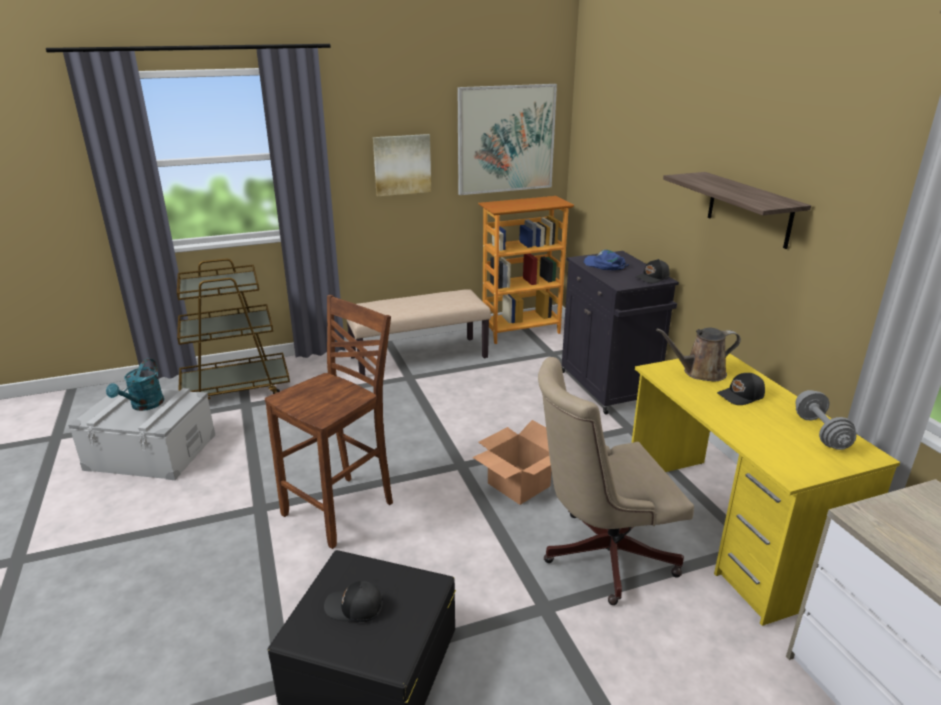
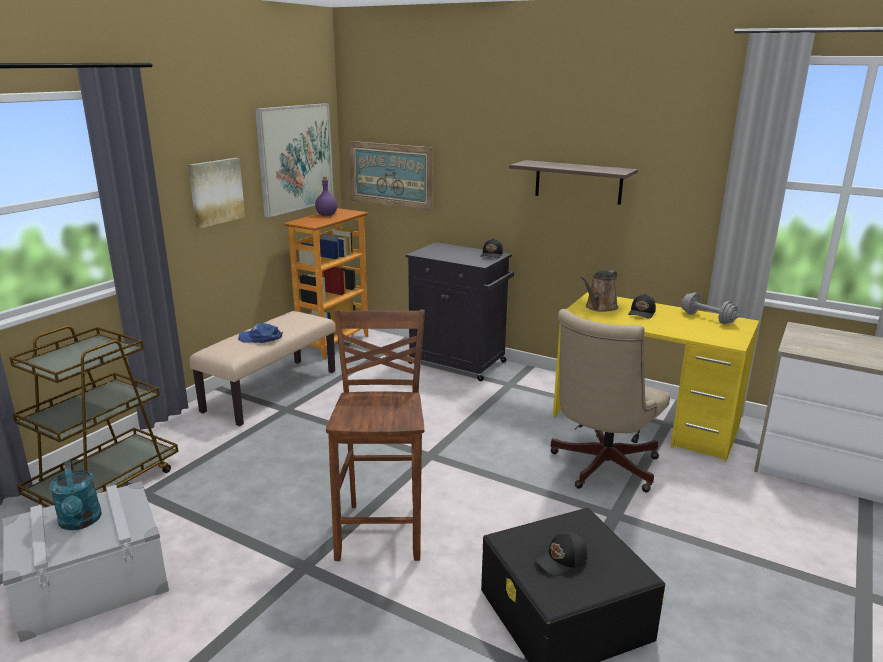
camera: 40 degrees left, 5 degrees down
cardboard box [472,420,551,505] -> none
blue cap [584,250,629,270] -> blue cap moved to [238,323,283,343]
none -> purple bottle [315,176,337,216]
none -> picture [349,141,433,211]

